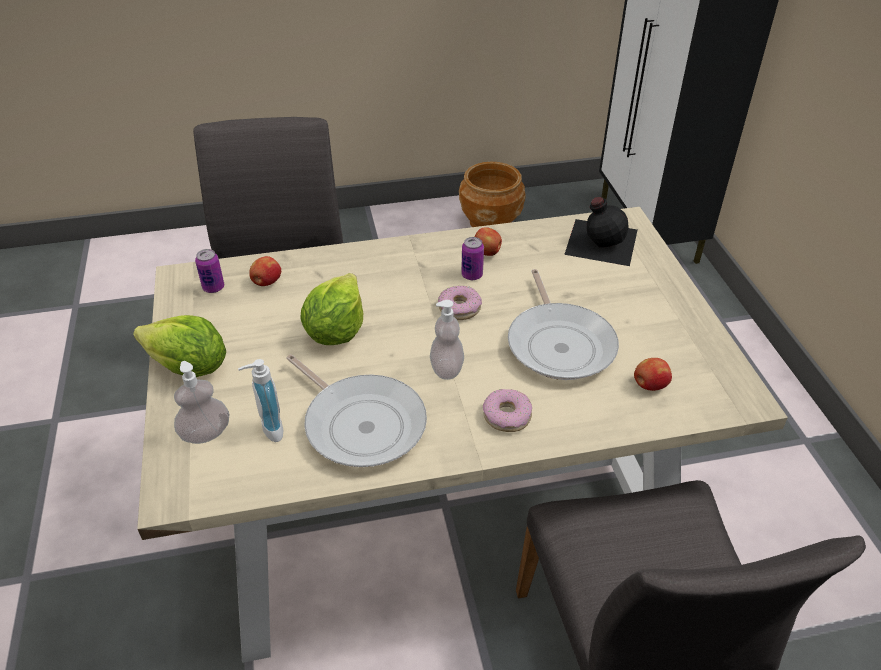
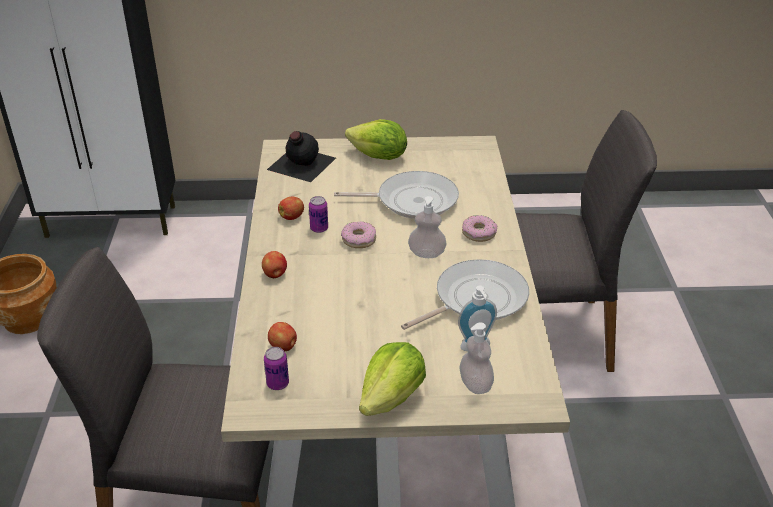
camera: 80 degrees left, 5 degrees down
lettuce [300,273,363,345] -> lettuce moved to [345,119,407,160]
apple [634,358,672,391] -> apple moved to [262,251,287,278]

